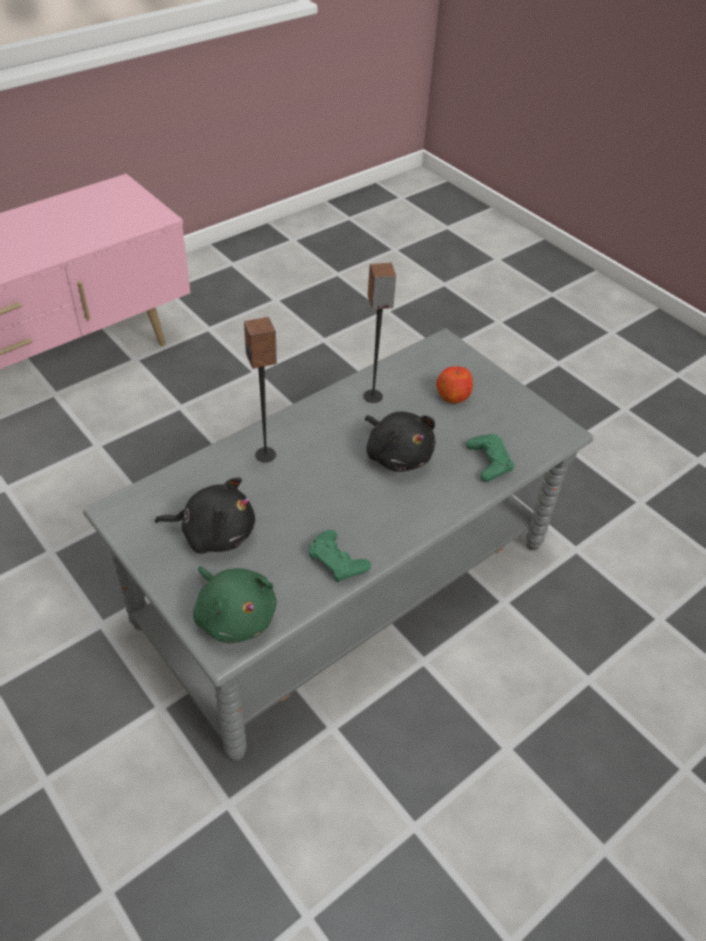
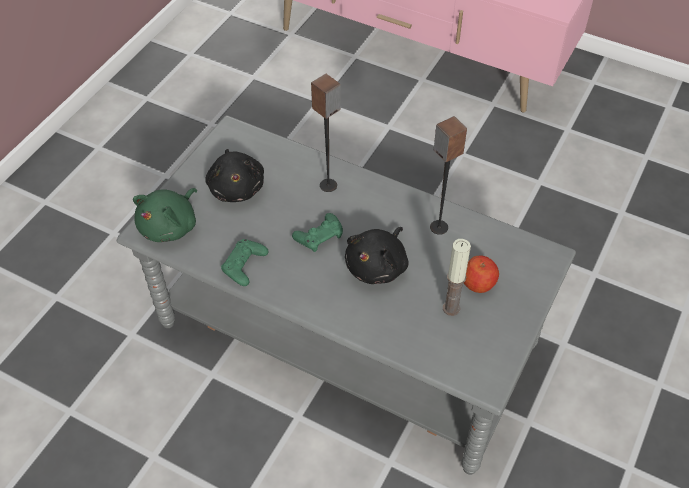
camera: 70 degrees right, 5 degrees up
green game controller [466,434,514,481] -> green game controller moved to [292,213,343,252]
none -> candle [443,239,471,316]

